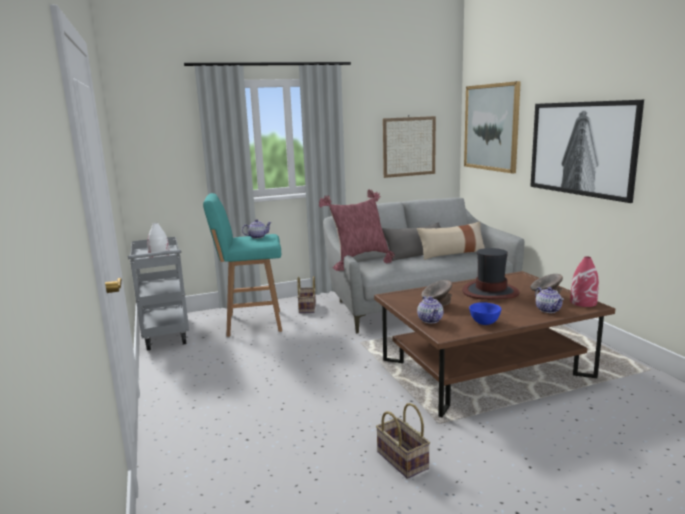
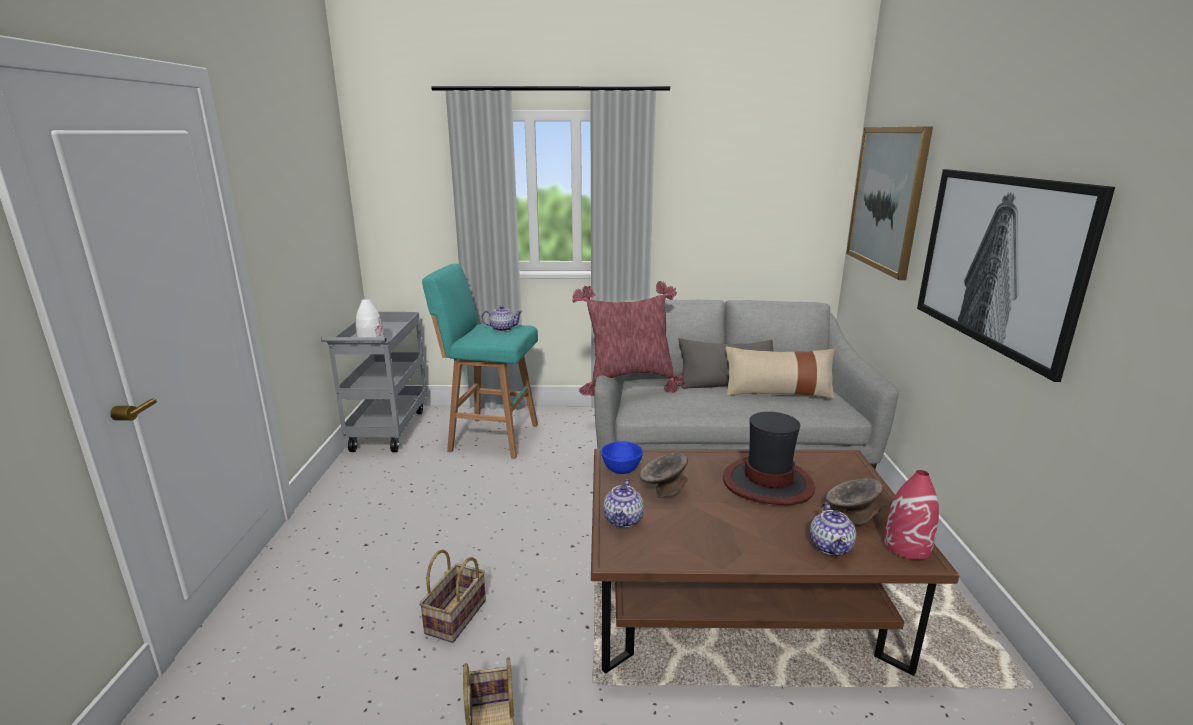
camera: 20 degrees right, 5 degrees up
basket [297,276,316,313] -> basket moved to [419,550,486,643]
picture [383,115,436,178] -> none
blue bowl [469,302,501,325] -> blue bowl moved to [601,441,643,474]

